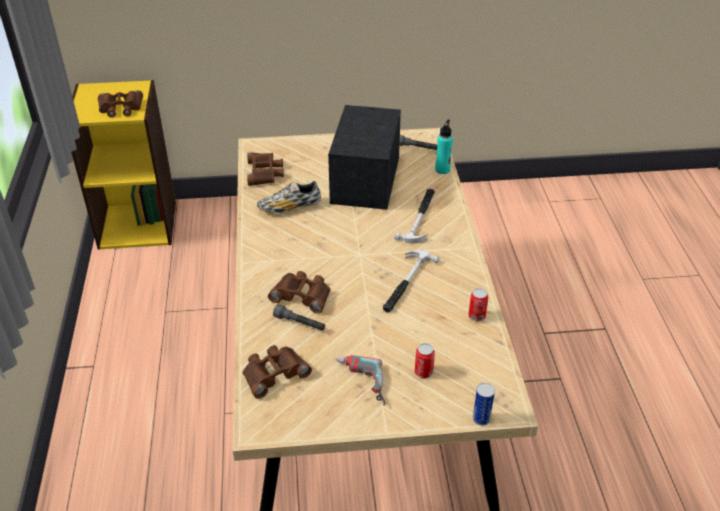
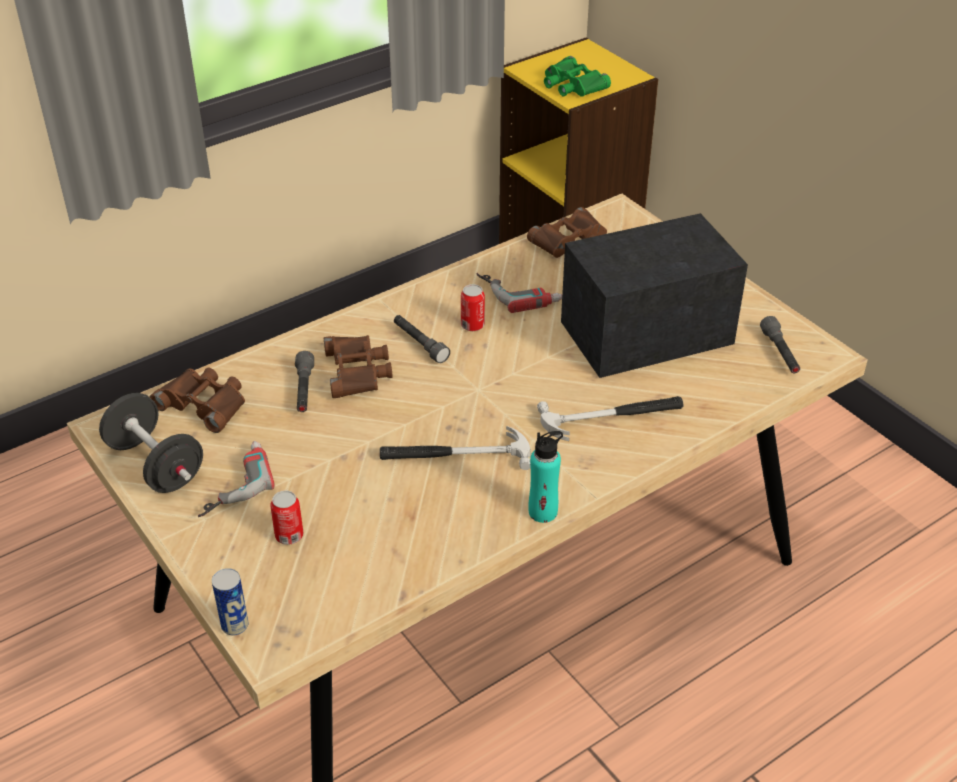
camera: 60 degrees right, 0 degrees up
brown binoculars [98,90,143,118] -> green binoculars [544,56,611,97]
shoe [257,181,321,213] -> power drill [476,273,562,313]
turquoise bottle [435,120,453,174] -> turquoise bottle moved to [528,431,563,523]
can [468,288,488,321] -> can moved to [461,284,485,331]
none -> black dumbbell [99,393,203,493]
none -> grey flashlight [394,315,450,363]

